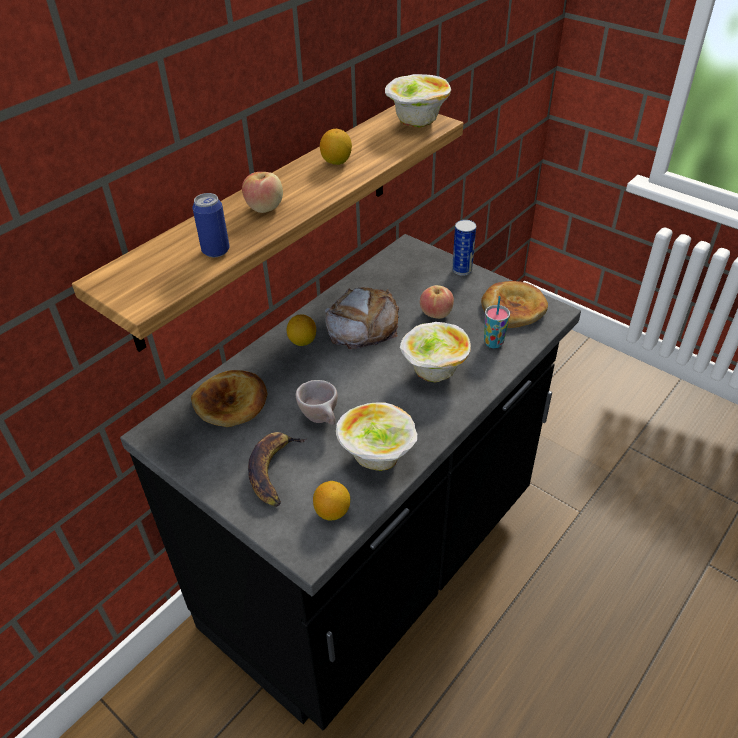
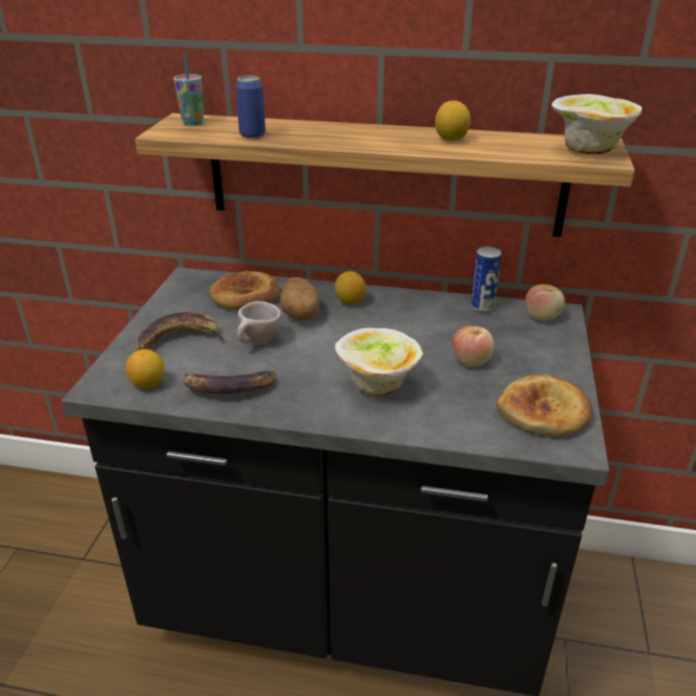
camera: 60 degrees right, 10 degrees down
apple [242,172,283,213] -> apple moved to [525,284,565,321]
bread [325,288,399,350] -> none
bowl [336,402,417,471] -> banana [184,371,276,394]
can [452,220,476,276] -> can moved to [471,246,502,313]
cup [484,296,510,348] -> cup moved to [174,53,204,125]
none -> potato [280,277,319,321]

